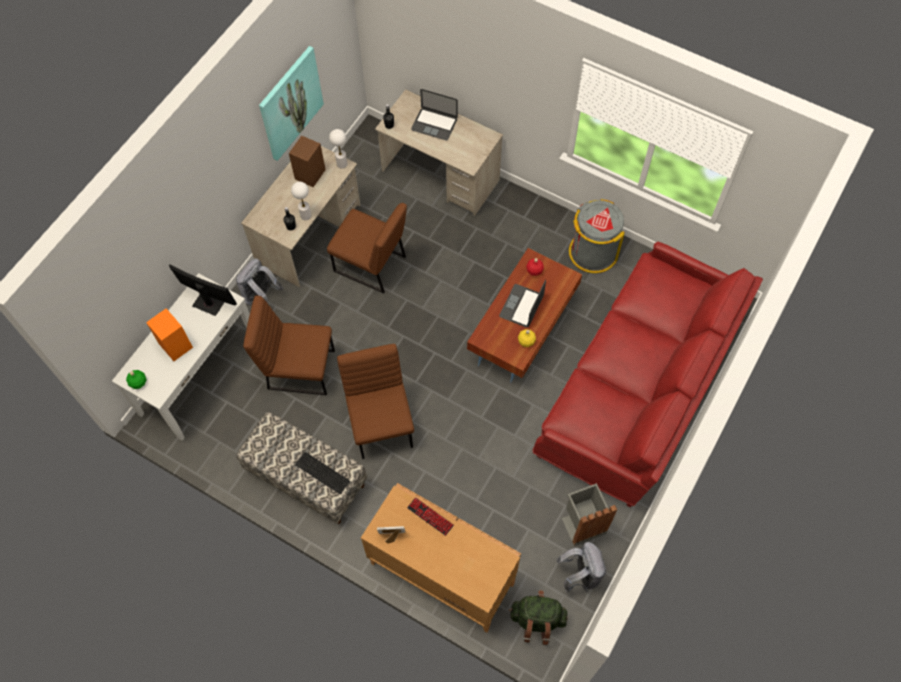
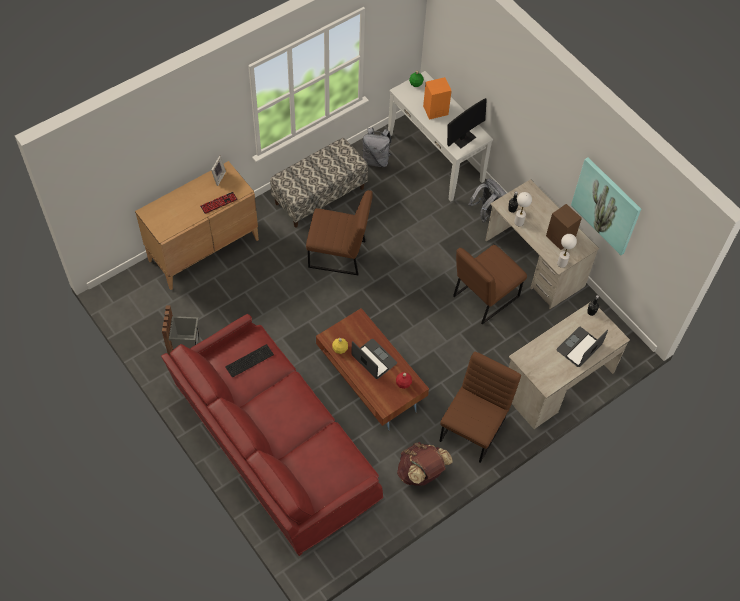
camera: 110 degrees right, 5 degrees down
brown chair [243,296,335,395] -> brown chair moved to [440,352,521,463]
keyboard [295,452,350,494] -> keyboard moved to [225,344,274,378]
green backpack [509,590,568,645] -> none
grey backpack [556,542,606,593] -> grey backpack moved to [362,127,392,167]
grey trash can [569,199,625,273] -> brown backpack [397,442,453,485]

